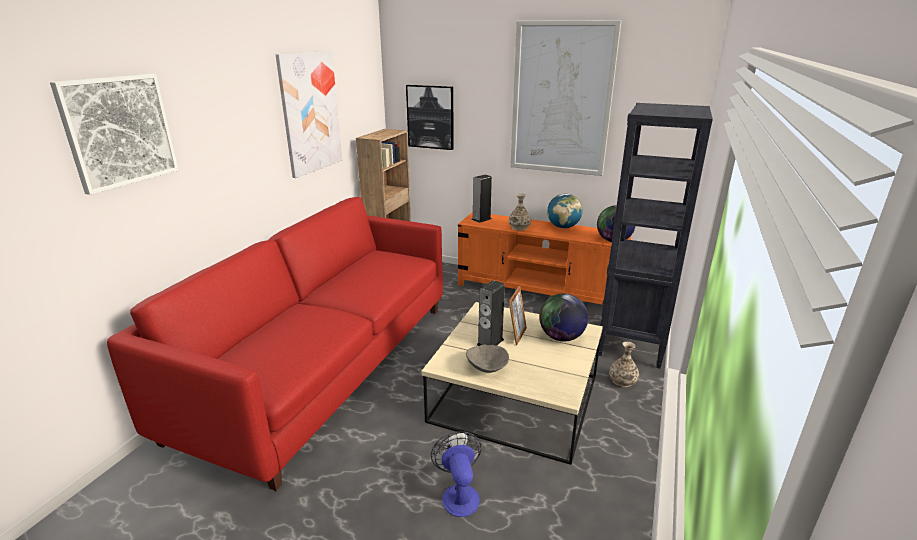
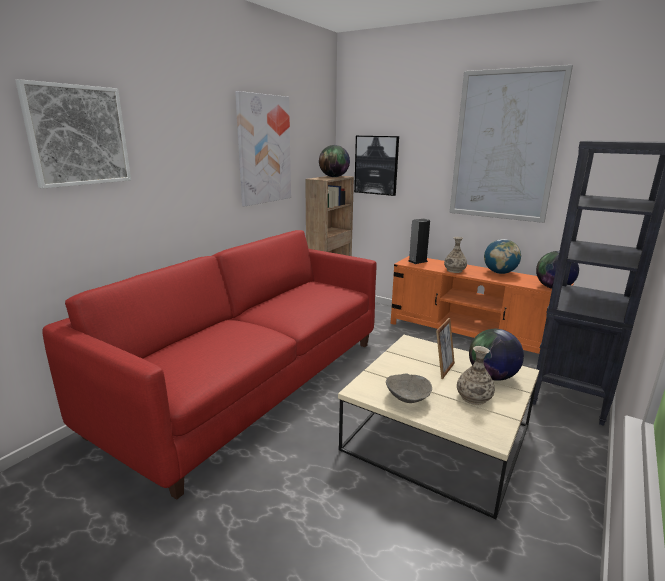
camera: 10 degrees right, 5 degrees down
fan [431,431,482,517] -> none
speaker [477,280,505,346] -> none
vase [609,342,639,387] -> vase moved to [457,346,495,405]
none -> globe [319,145,350,177]

